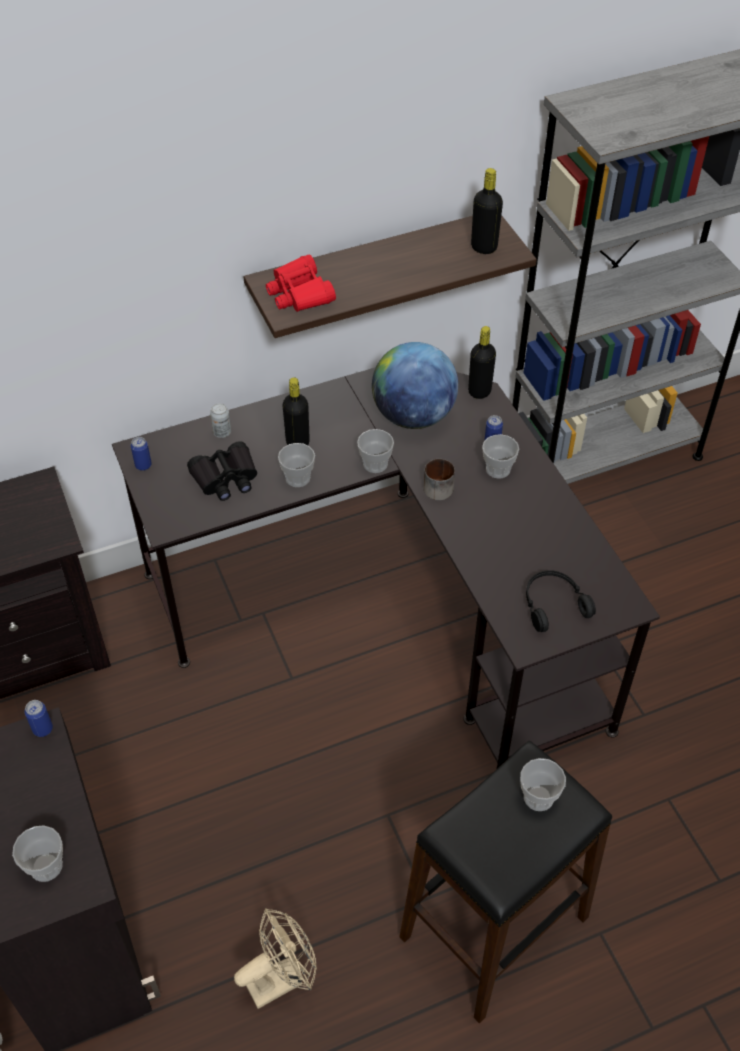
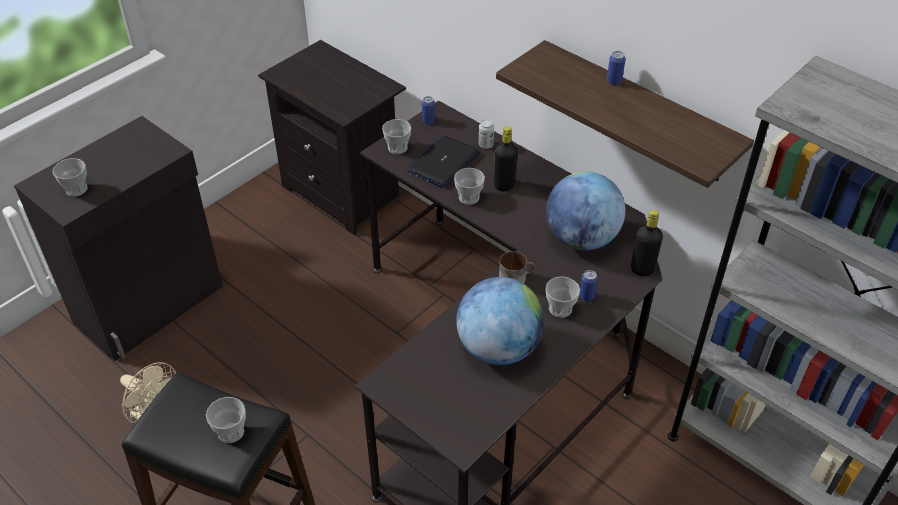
camera: 65 degrees right, 5 degrees down
can [24,700,53,737] -> can moved to [607,51,626,85]
black binoculars [187,441,257,501] -> laptop [406,136,480,188]
red binoculars [266,254,336,312] -> none
cup [357,429,394,473] -> cup moved to [382,119,411,154]
black bottle [471,168,503,254] -> none
black headphones [526,570,596,632] -> none
none -> globe [456,277,544,365]

